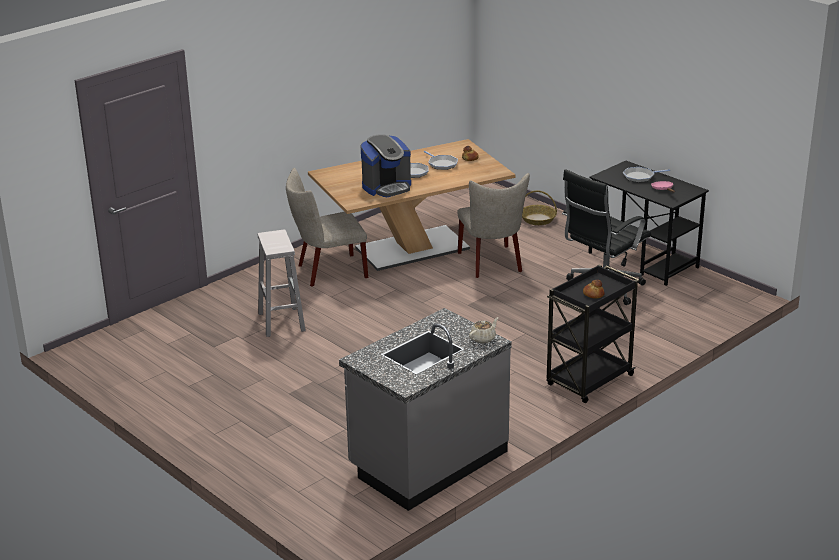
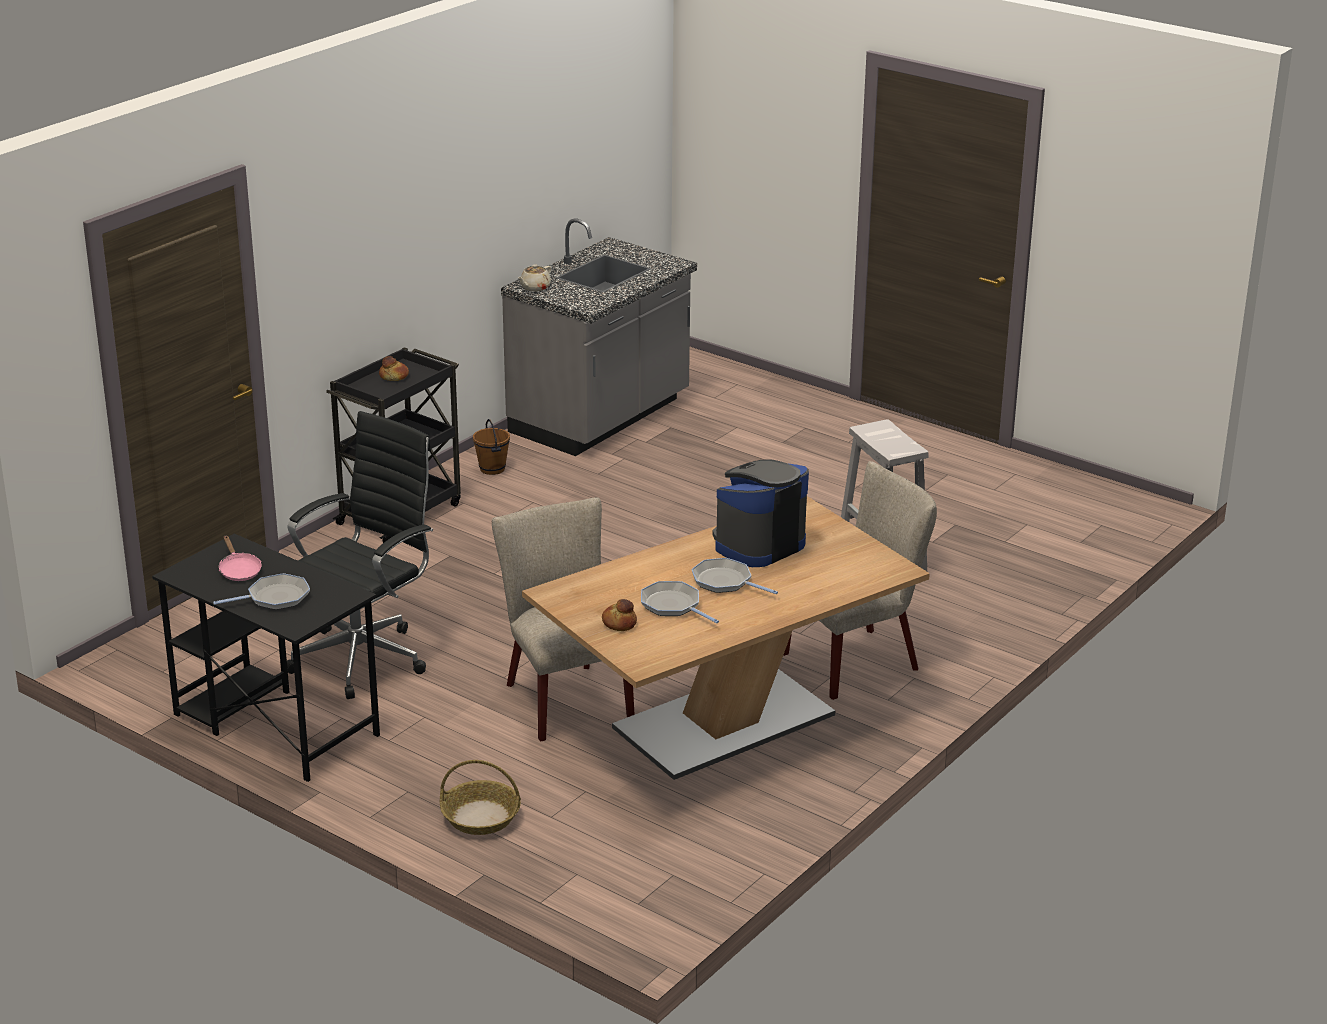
camera: 170 degrees right, 0 degrees up
none -> brown bucket [473,419,510,475]

